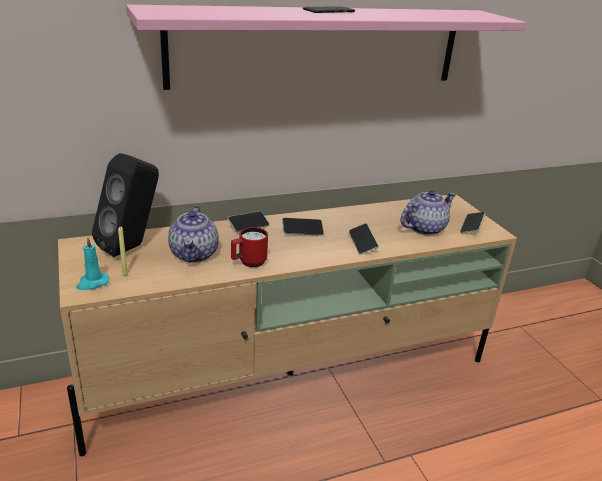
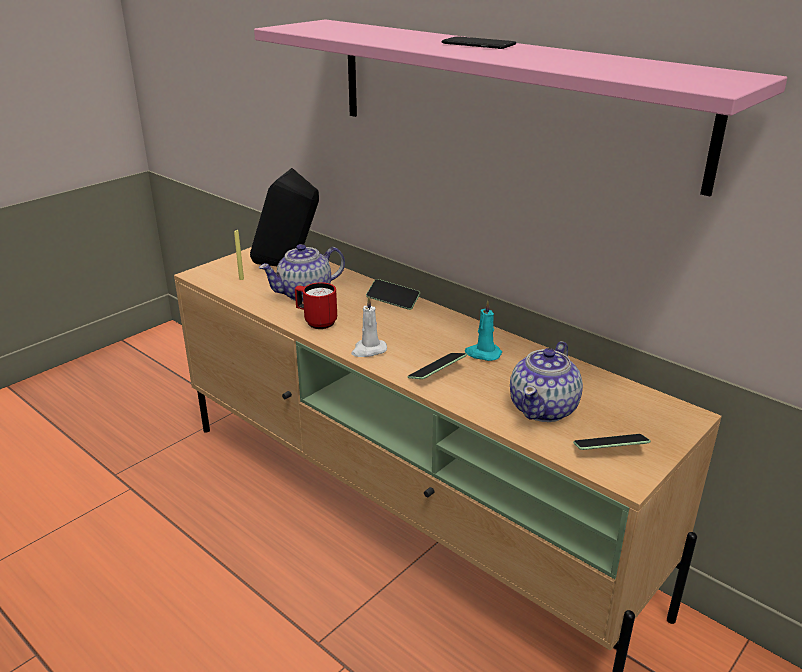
camera: 65 degrees right, 0 degrees up
turquoise candle [76,237,110,290] -> turquoise candle moved to [465,300,502,361]
phone [282,217,324,236] -> none
teapot [401,190,456,235] -> teapot turned 90 degrees clockwise [510,341,583,422]
none -> white candle [351,296,387,357]

